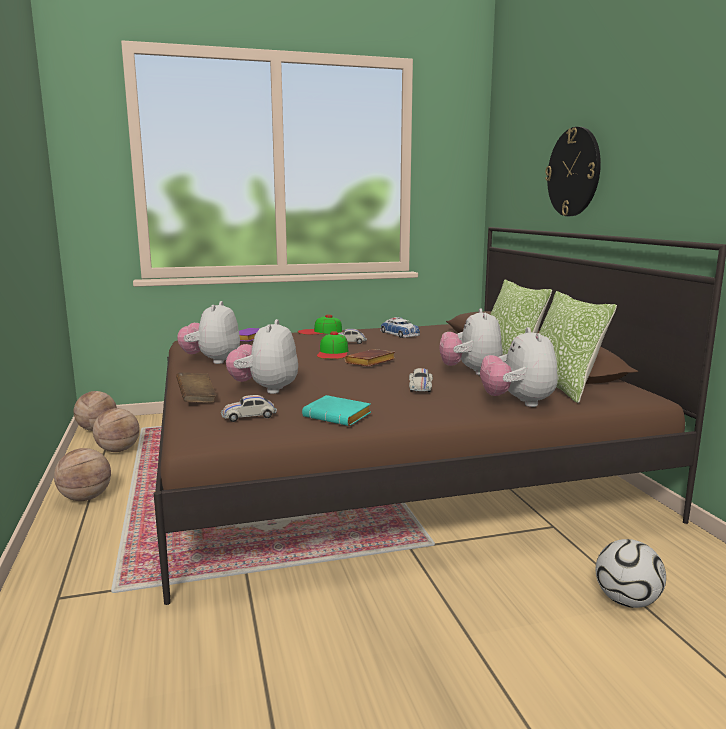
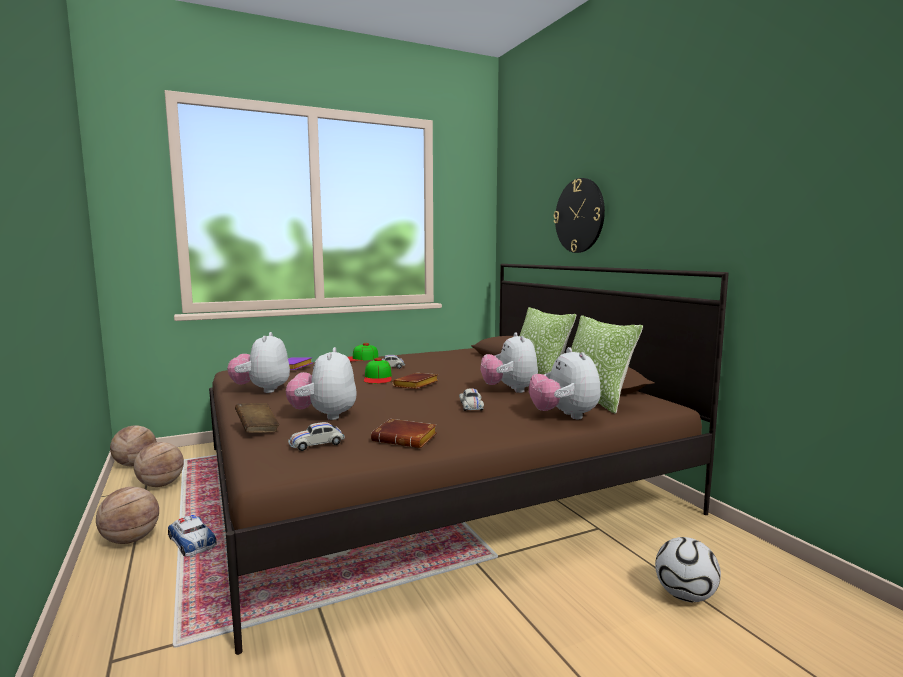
camera: 10 degrees left, 5 degrees down
turquoise book [302,395,371,426] -> brown book [371,419,437,448]
toy car [380,317,420,338] -> toy car moved to [168,515,217,557]

